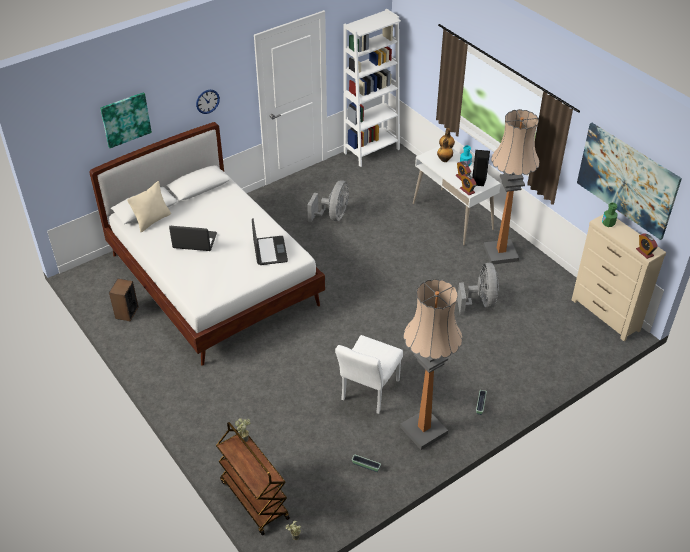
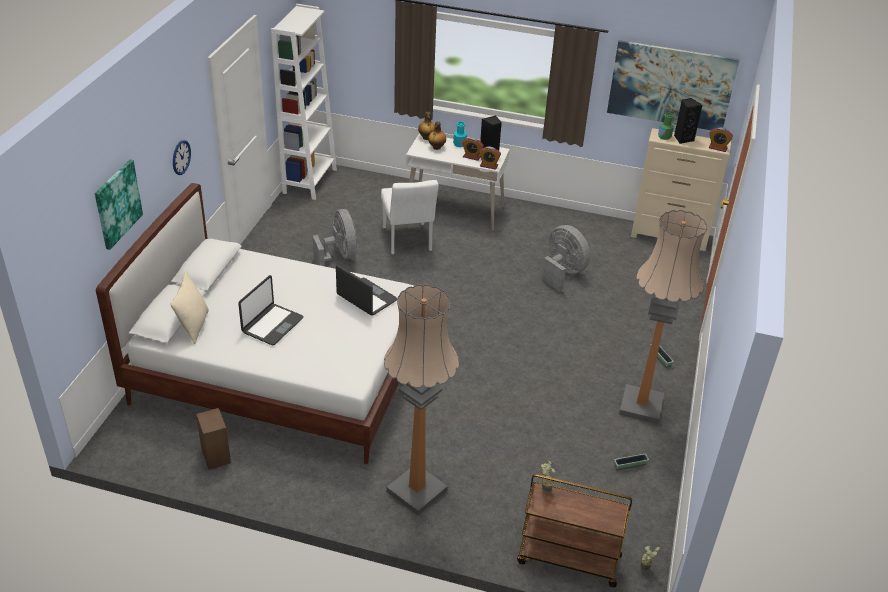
camera: 40 degrees left, 5 degrees down
laptop [169,226,217,251] -> laptop turned 150 degrees clockwise [238,275,304,345]
white chair [335,335,403,414] -> white chair moved to [381,180,439,254]
floor lamp [483,109,540,265] -> floor lamp moved to [384,285,459,515]
none -> black speaker [674,98,702,144]

